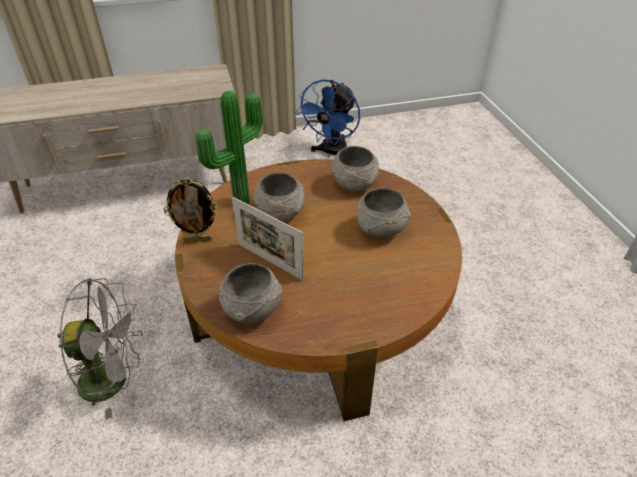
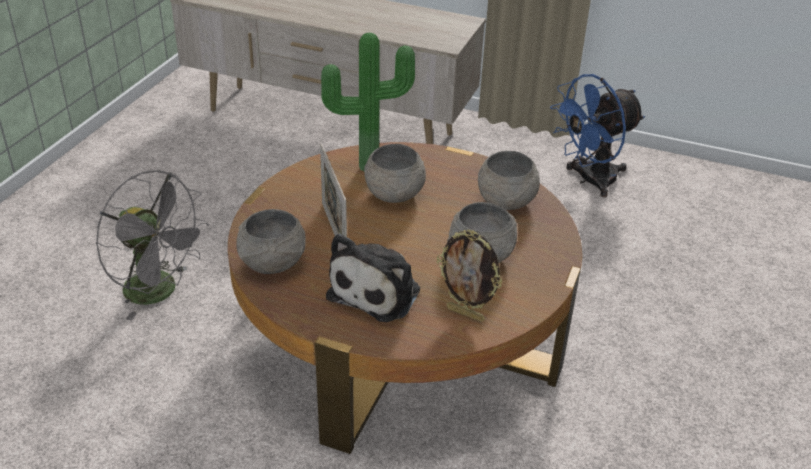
camera: 35 degrees right, 5 degrees down
picture frame [164,178,218,243] -> picture frame moved to [437,230,503,322]
none -> plush toy [326,234,420,322]

